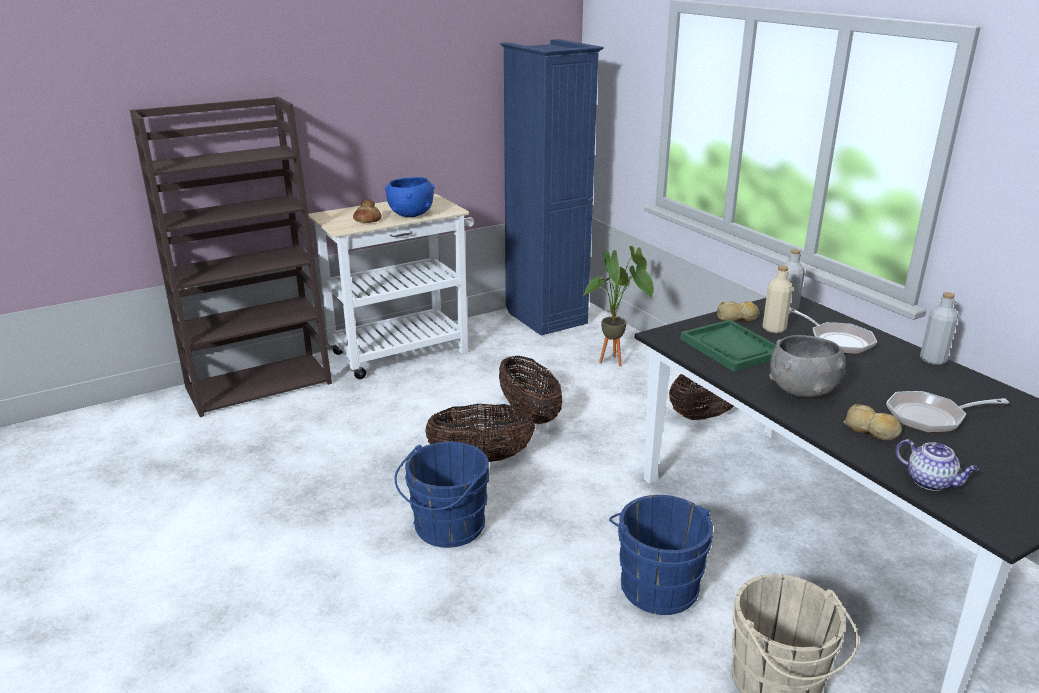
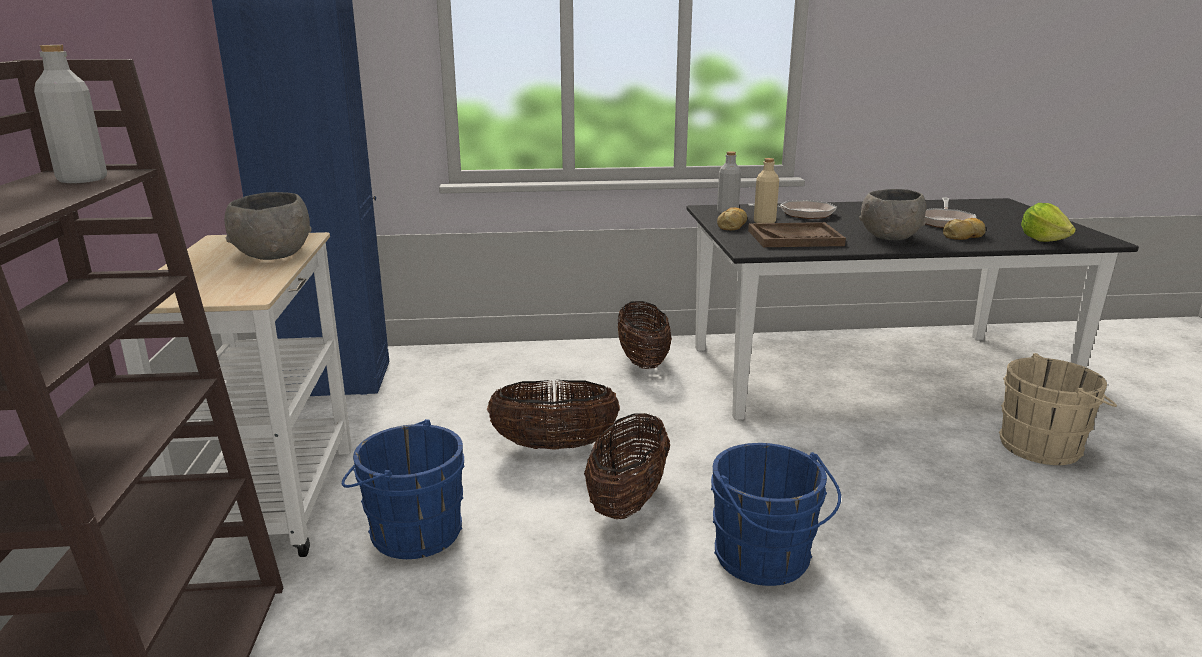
camera: 65 degrees left, 5 degrees down
bread [353,199,382,223] -> none
blue bowl [385,177,435,217] -> grey bowl [224,192,311,260]
potted plant [583,246,654,366] -> none
blue bucket [609,495,713,615] -> blue bucket moved to [342,419,464,559]
green tray [680,320,776,372] -> brown tray [748,222,846,247]
teapot [896,439,979,491] -> lettuce [1021,203,1076,242]
grey bottle [920,292,958,365] -> grey bottle moved to [34,45,107,183]

